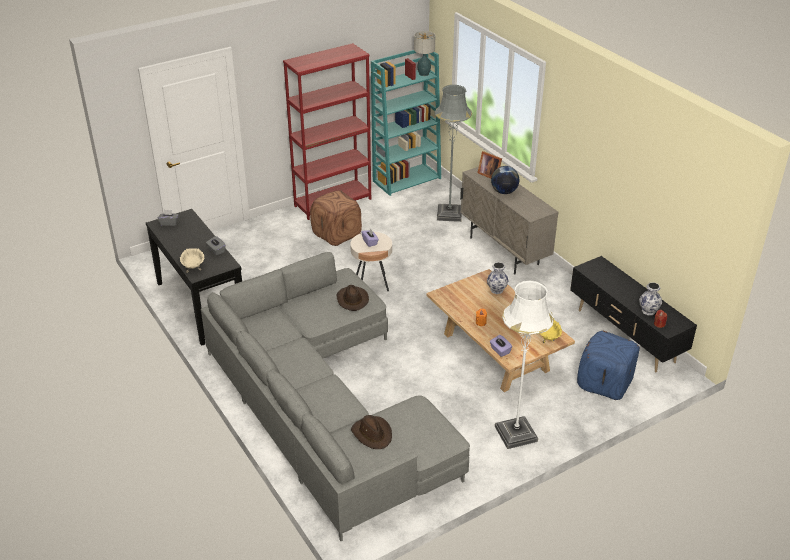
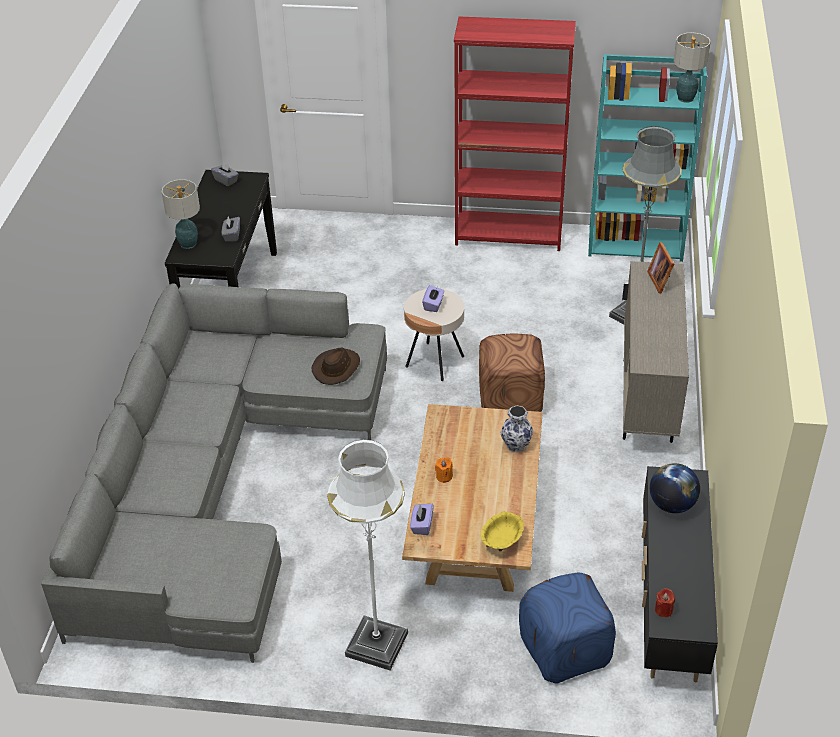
camera: 40 degrees right, 5 degrees up
beige bowl [180,248,204,273] -> table lamp [162,179,200,249]
brown ottoman [310,190,362,246] -> brown ottoman moved to [479,333,545,412]
brown hat [351,415,392,449] -> none
globe [491,166,519,194] -> globe moved to [650,463,700,513]
vase [639,282,662,315] -> none

